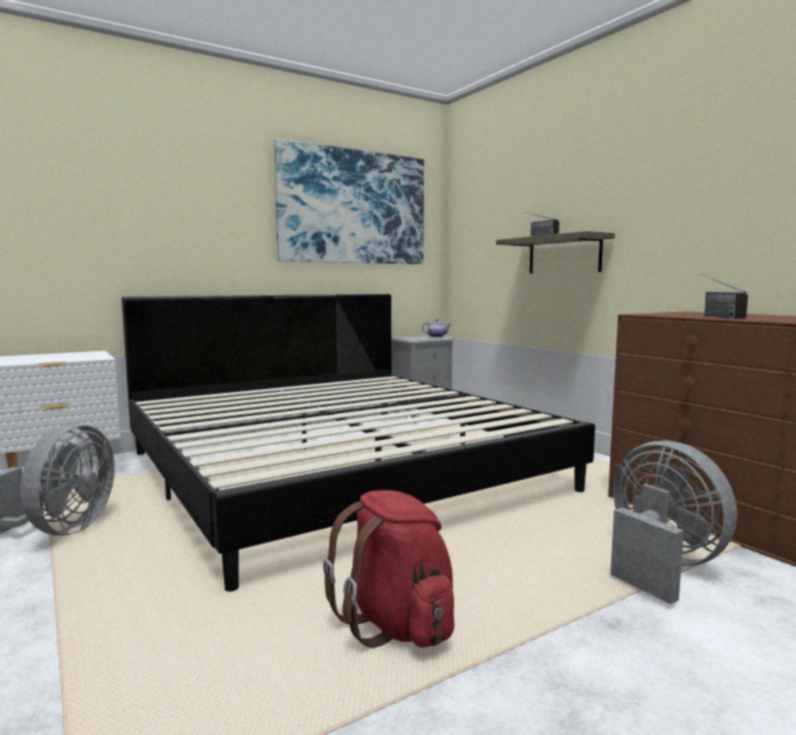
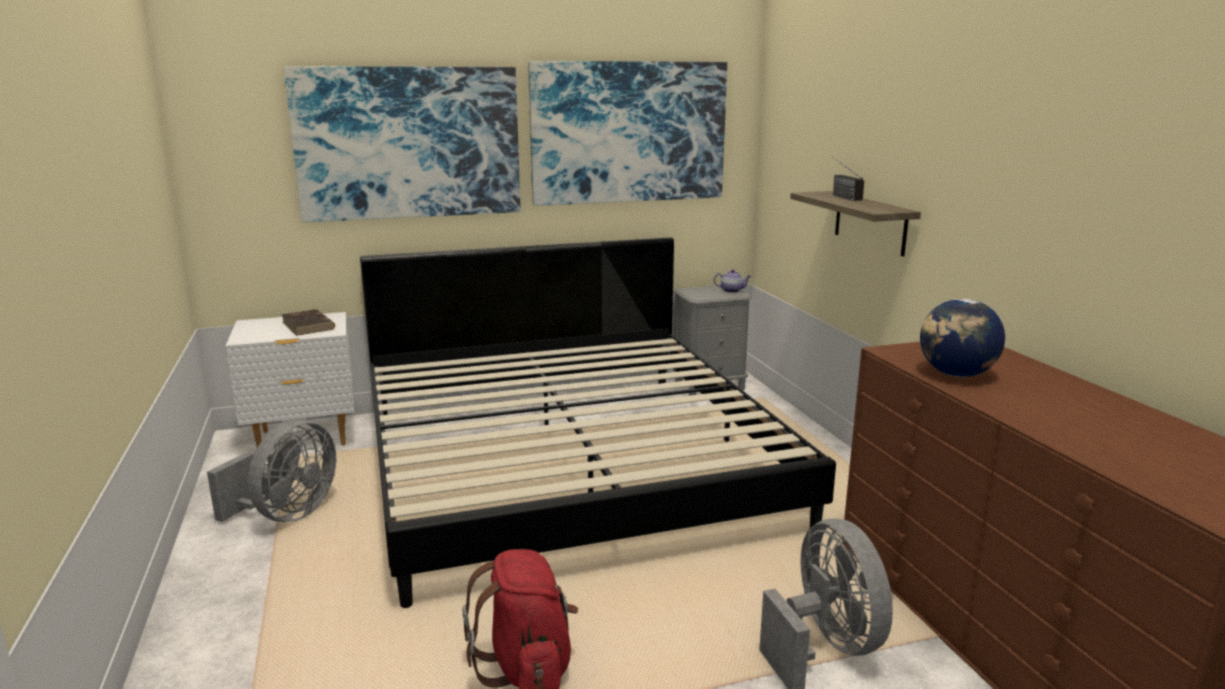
camera: 15 degrees right, 10 degrees up
radio [702,274,748,319] -> globe [920,299,1005,377]
none -> brown book [281,309,335,336]
none -> picture [284,66,521,222]

